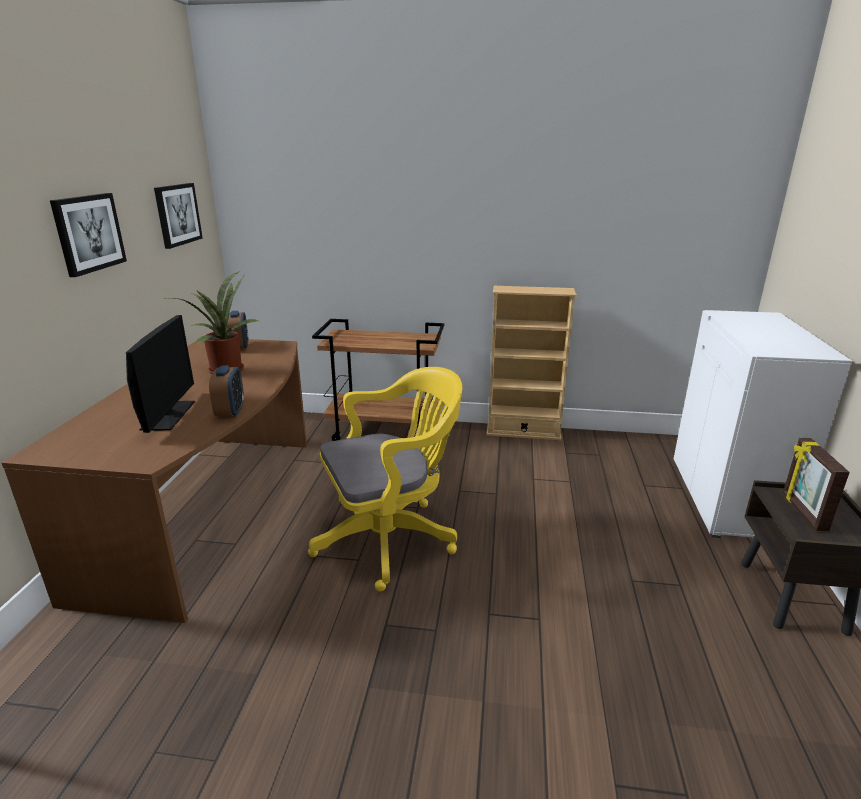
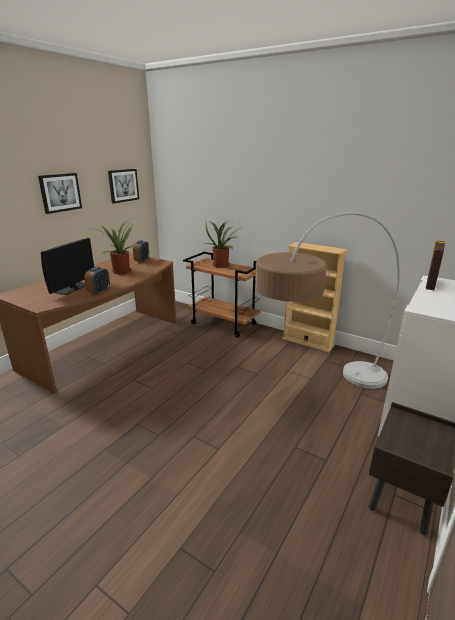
camera: 25 degrees right, 0 degrees up
yellow office chair [308,367,463,592] -> none
picture frame [783,438,850,531] -> picture frame moved to [426,241,445,290]
none -> potted plant [206,221,241,268]
none -> floor lamp [255,212,400,389]

